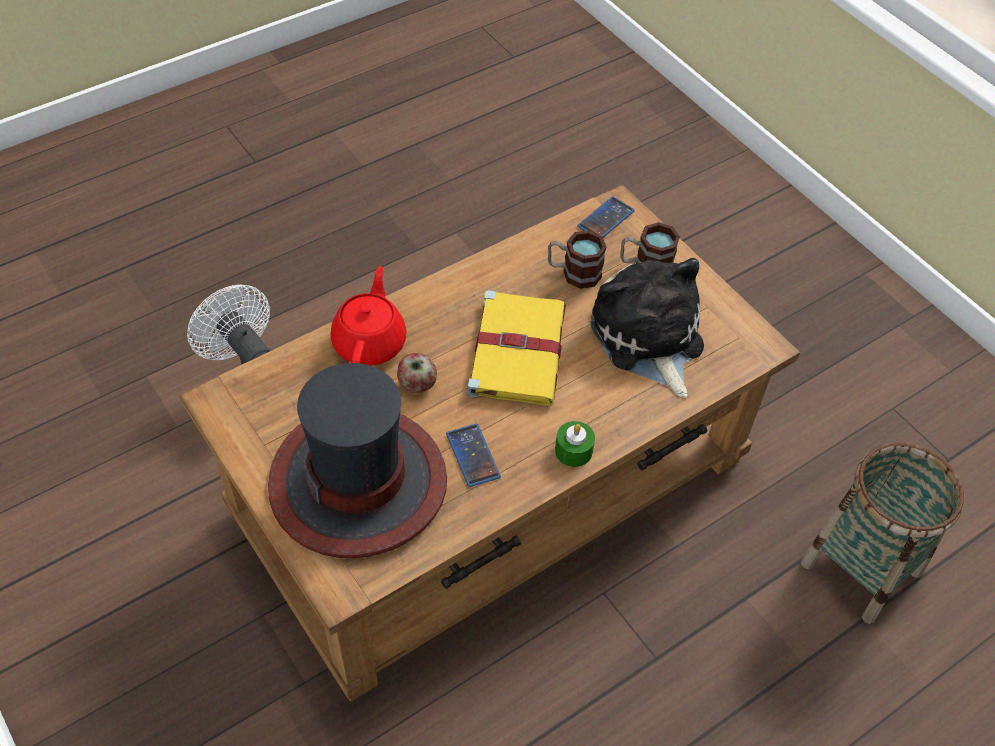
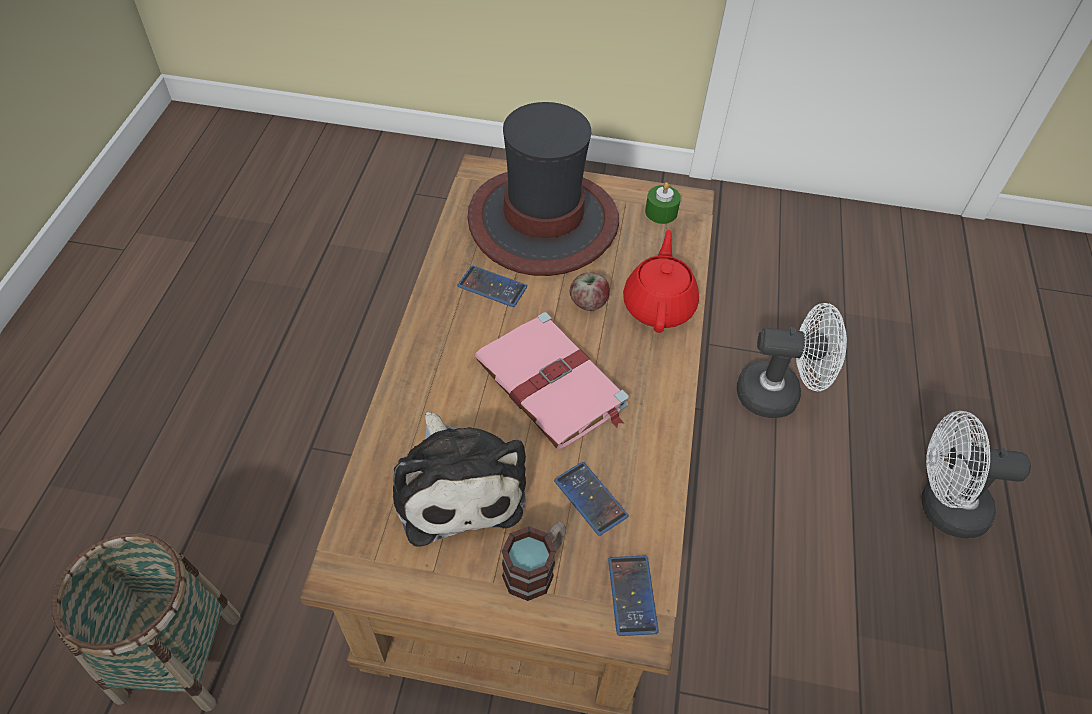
camera: 135 degrees right, 0 degrees up
red teapot [330,266,406,366] -> red teapot turned 135 degrees counterclockwise [623,230,699,333]
yellow book [467,290,566,406] -> pink book [475,312,629,450]
mug [548,230,607,289] -> phone [554,462,628,536]
green candle [555,421,595,467] -> green candle moved to [645,182,681,224]
plush toy [590,258,704,397] -> plush toy turned 45 degrees clockwise [393,412,526,547]
none -> white fan [922,411,1031,538]

